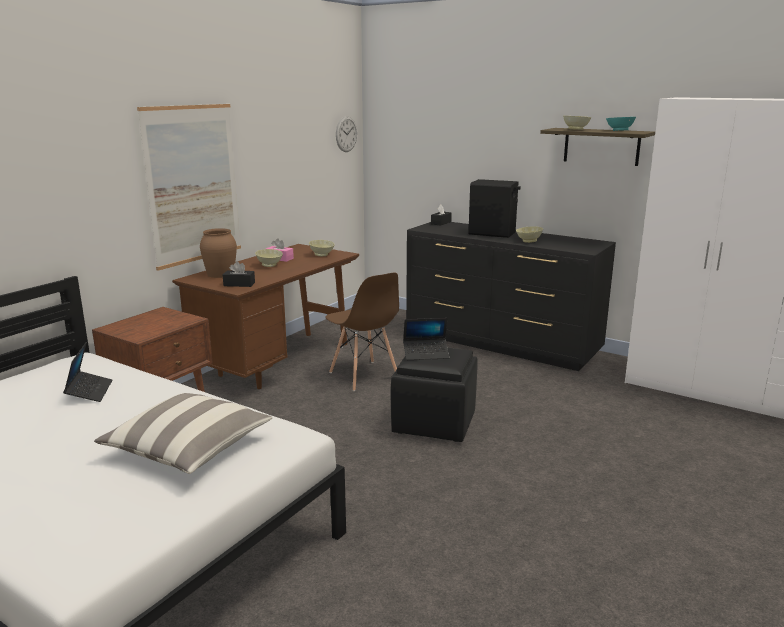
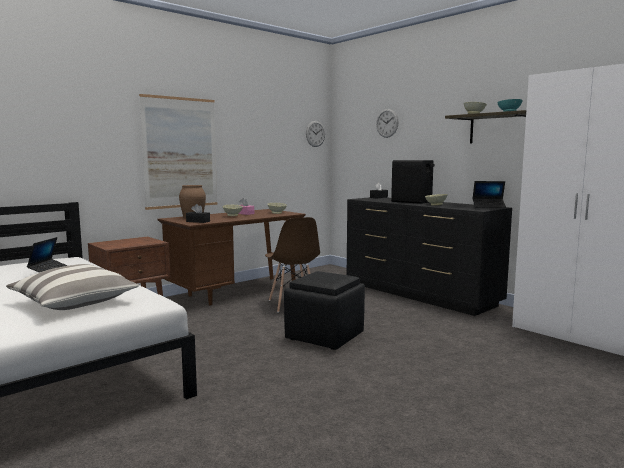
camera: 15 degrees right, 10 degrees down
laptop [403,318,449,360] -> laptop moved to [473,181,506,208]
none -> wall clock [376,109,399,138]

